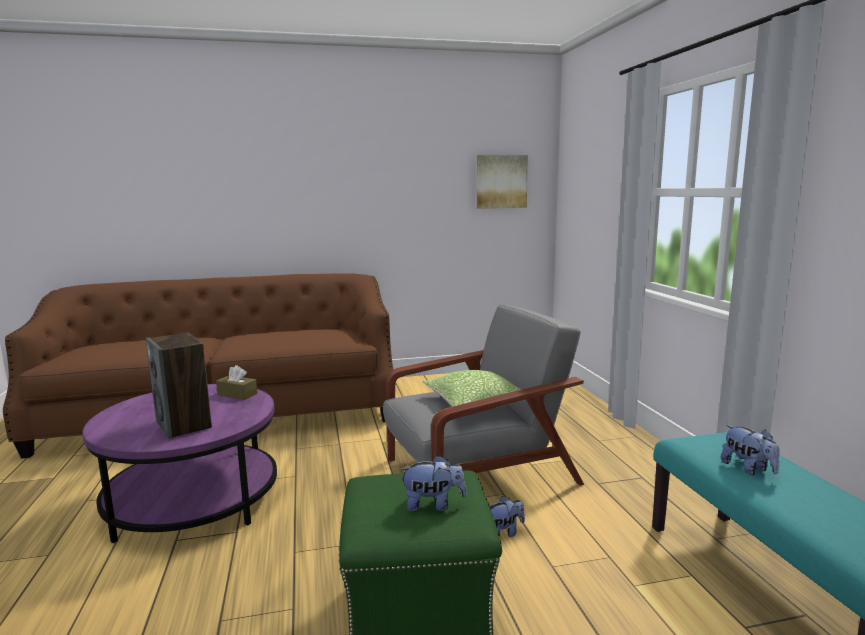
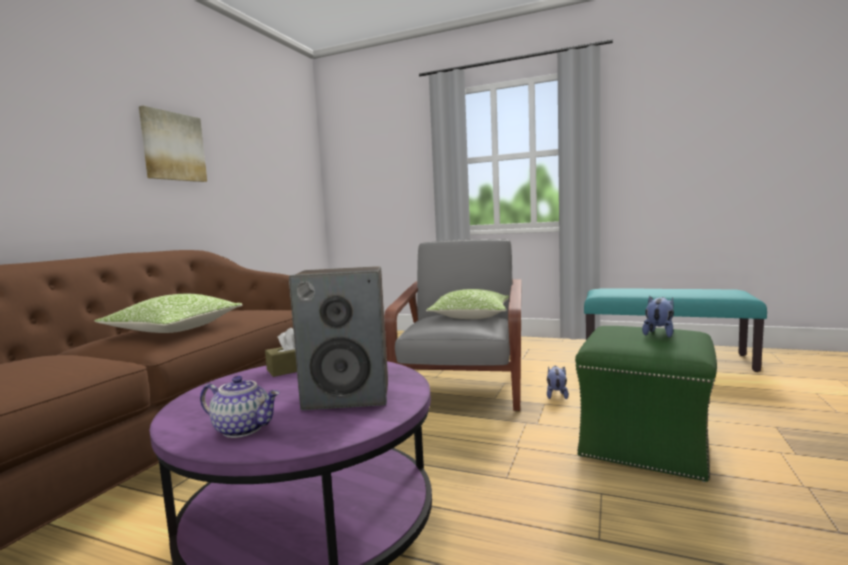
camera: 55 degrees left, 5 degrees down
picture [477,155,528,209] -> picture moved to [139,106,207,182]
plush toy [721,425,780,475] -> none
none -> pillow [94,294,242,333]
none -> teapot [200,376,280,438]

